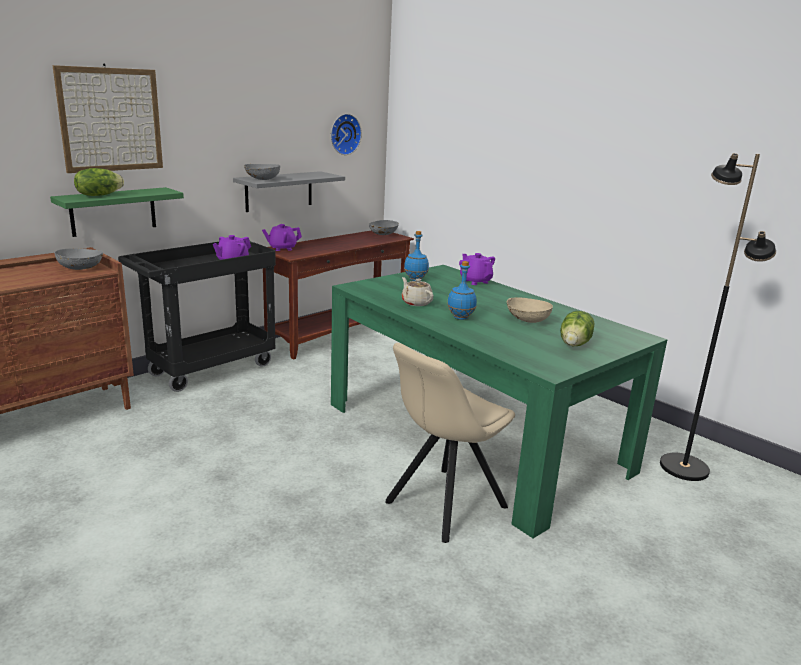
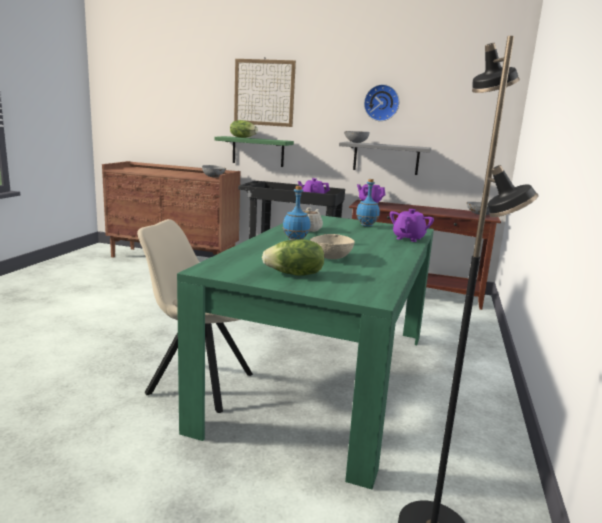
camera: 60 degrees right, 5 degrees down
wall clock [331,114,362,155] -> wall clock moved to [364,84,399,121]

